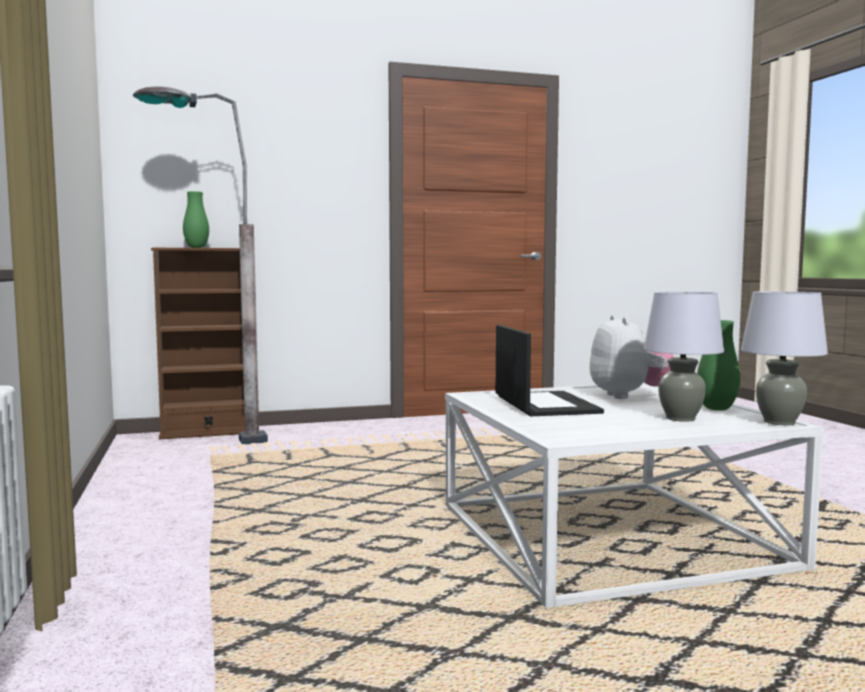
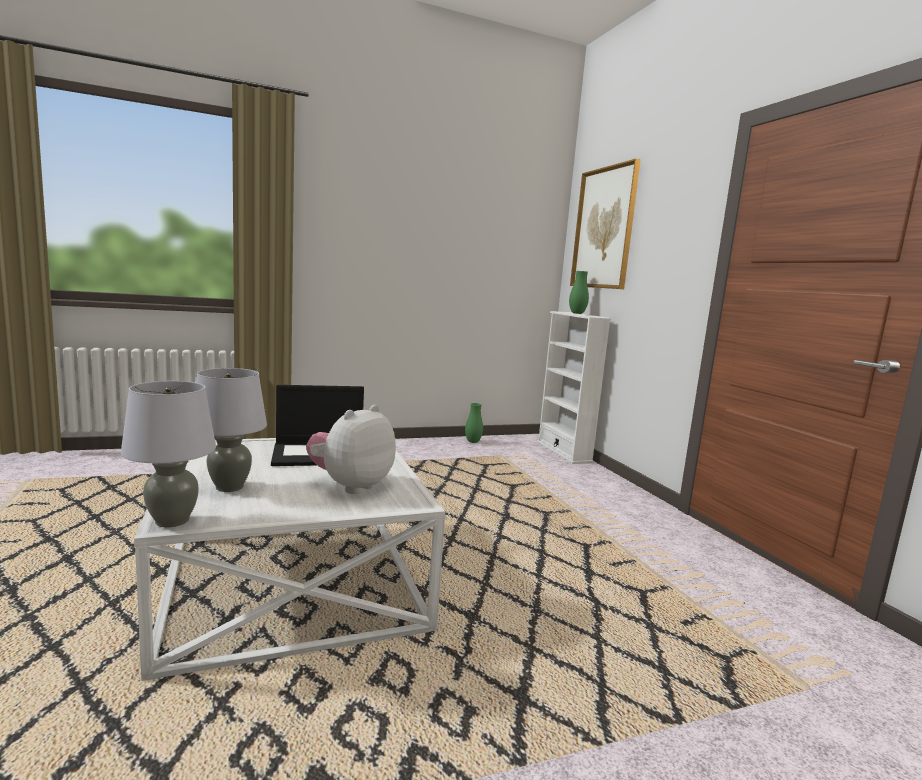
camera: 85 degrees right, 5 degrees up
grey floor lamp [133,86,268,444] -> none
brown bookcase [151,248,245,439] -> white bookcase [537,311,611,464]
plush toy [590,315,674,399] -> plush toy turned 135 degrees clockwise [306,405,396,494]
green vase [697,320,740,411] -> green vase moved to [465,403,483,443]
none -> picture [570,159,641,289]

